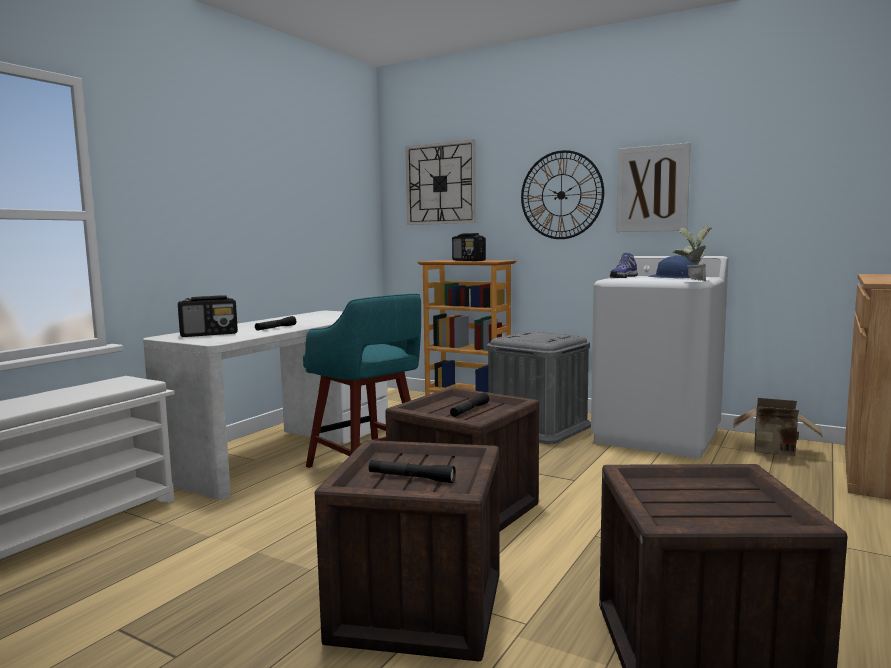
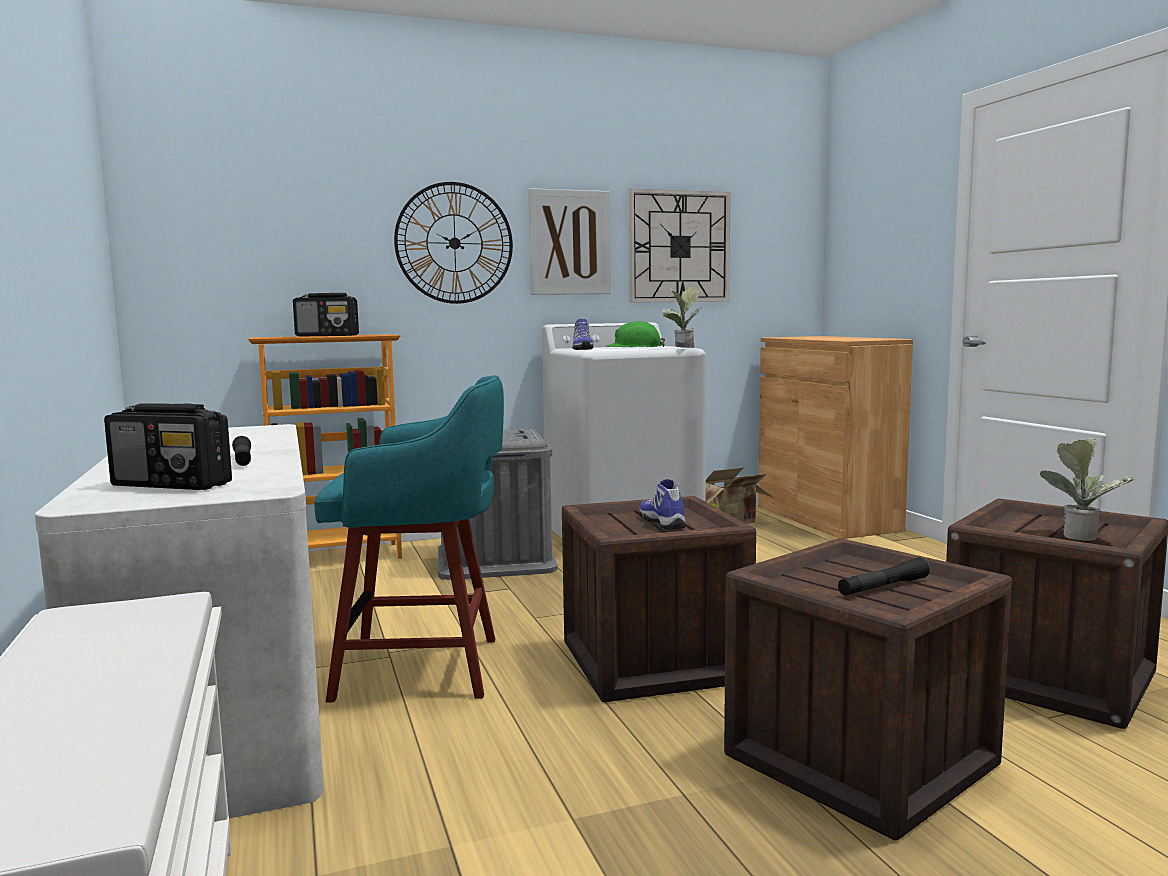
camera: 50 degrees left, 0 degrees up
radio [178,295,238,337] -> radio turned 90 degrees clockwise [104,403,232,490]
wall clock [405,139,476,225] -> wall clock moved to [629,189,730,303]
black flashlight [450,392,489,417] -> shoe [640,479,685,530]
blue hard hat [648,256,695,279] -> green hard hat [606,321,665,347]
none -> potted plant [1040,438,1135,541]

